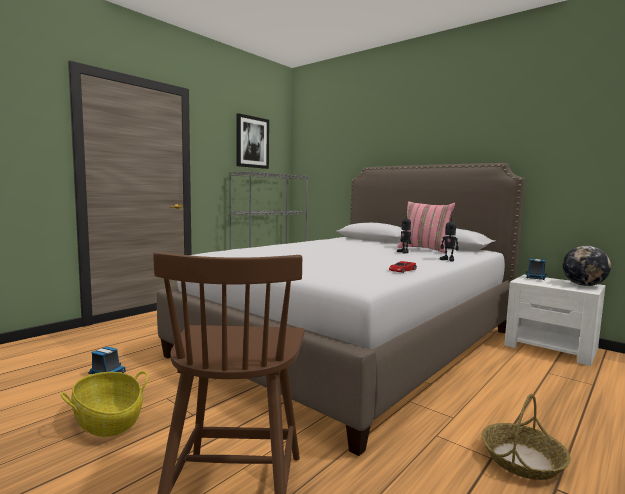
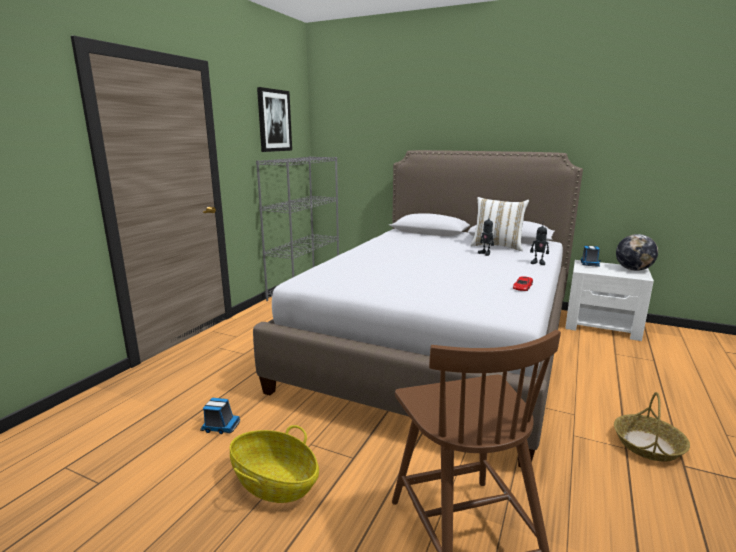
camera: 15 degrees left, 10 degrees up
pink pillow [398,201,456,253] -> white pillow [470,197,529,251]

